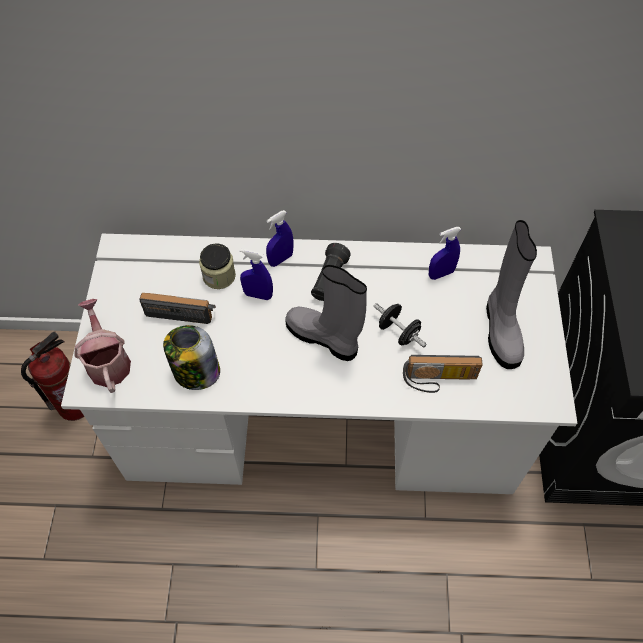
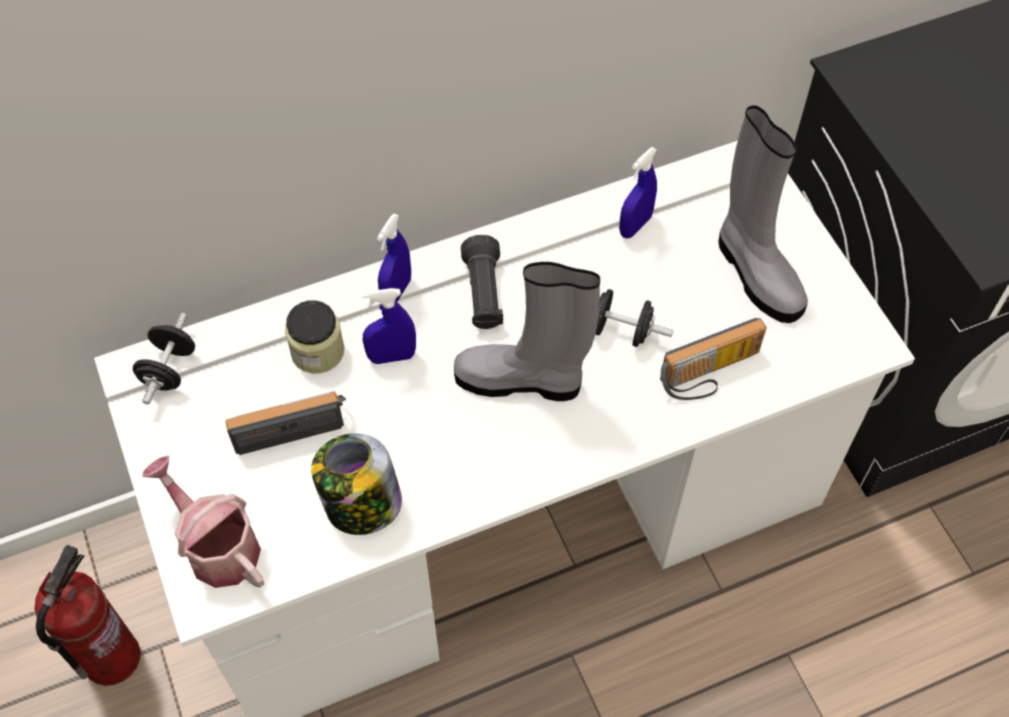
camera: 25 degrees left, 0 degrees up
none -> black dumbbell [133,313,195,405]

